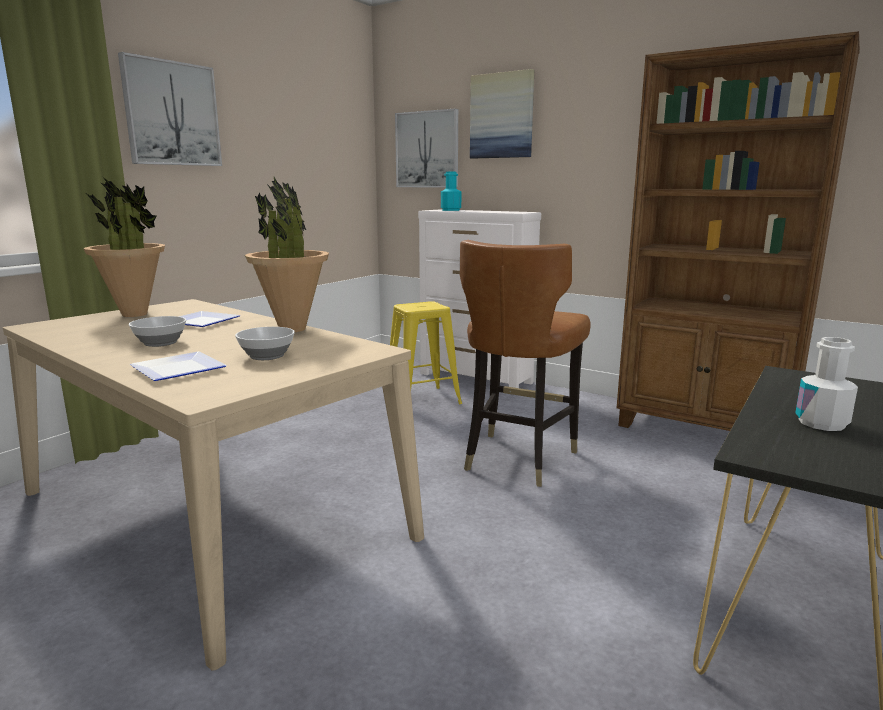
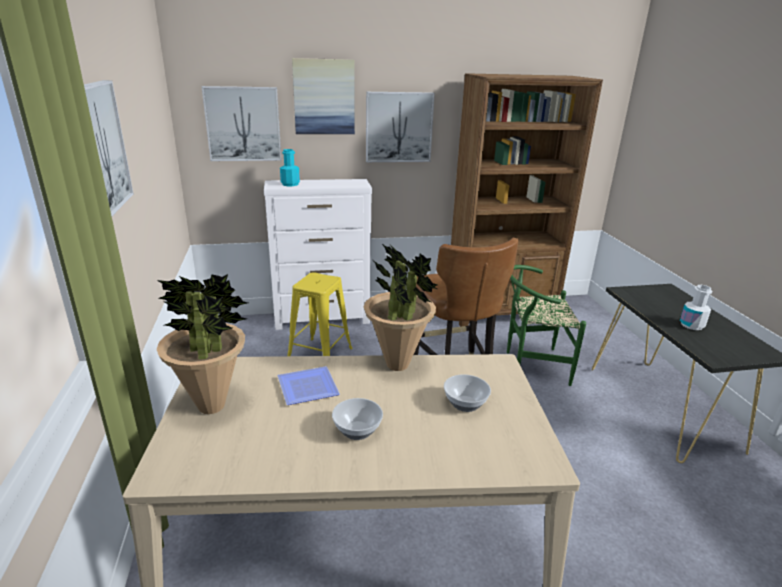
camera: 45 degrees left, 10 degrees up
plate [130,352,227,381] -> none
none -> picture [366,92,435,162]
none -> green chair [507,265,586,386]

